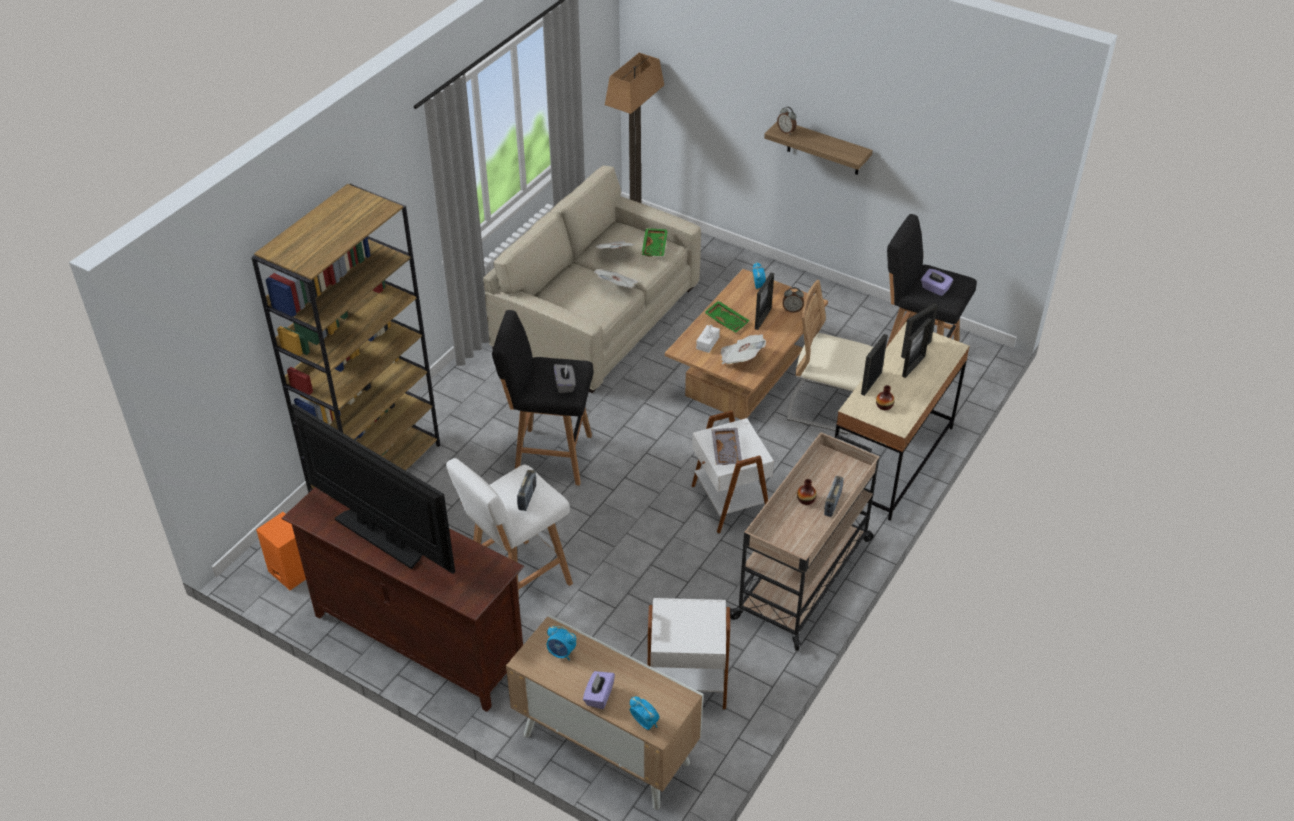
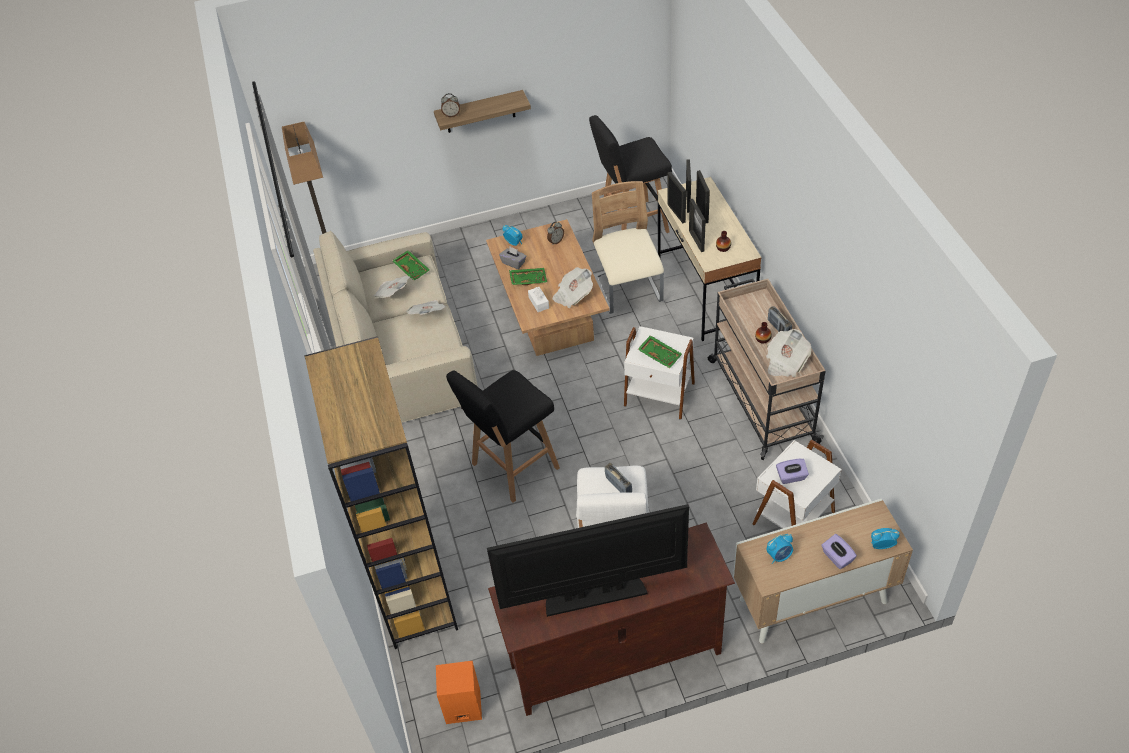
camera: 45 degrees left, 5 degrees up
grey tissue box [554,364,575,393] -> grey tissue box moved to [499,247,526,269]
grey tray [711,428,742,465] -> green tray [638,335,682,369]
picture frame [755,273,774,330] -> picture frame moved to [667,172,686,223]
beige chair [787,280,873,435] -> beige chair turned 105 degrees clockwise [592,181,664,314]
purple tissue box [921,269,953,296] -> purple tissue box moved to [776,459,809,484]
none -> newspaper [766,329,812,377]

